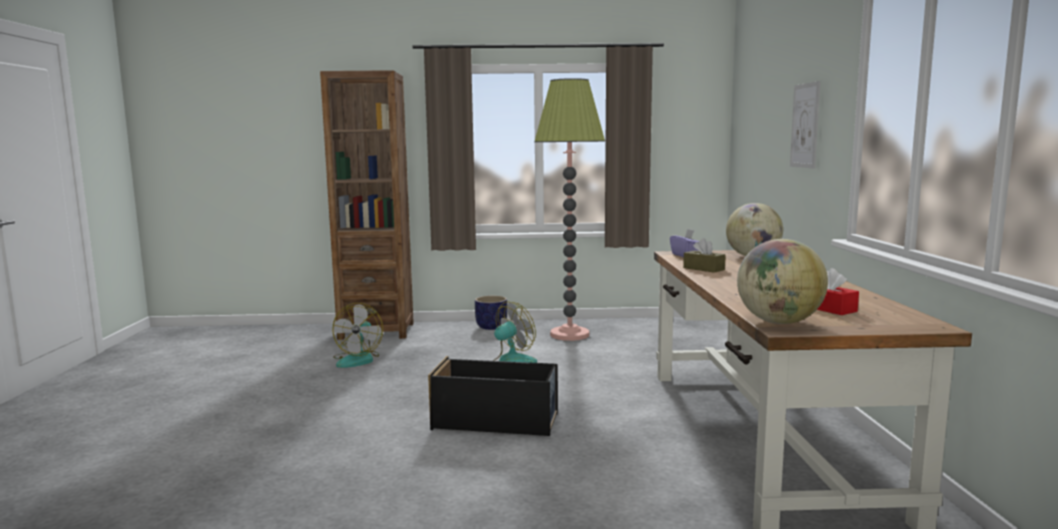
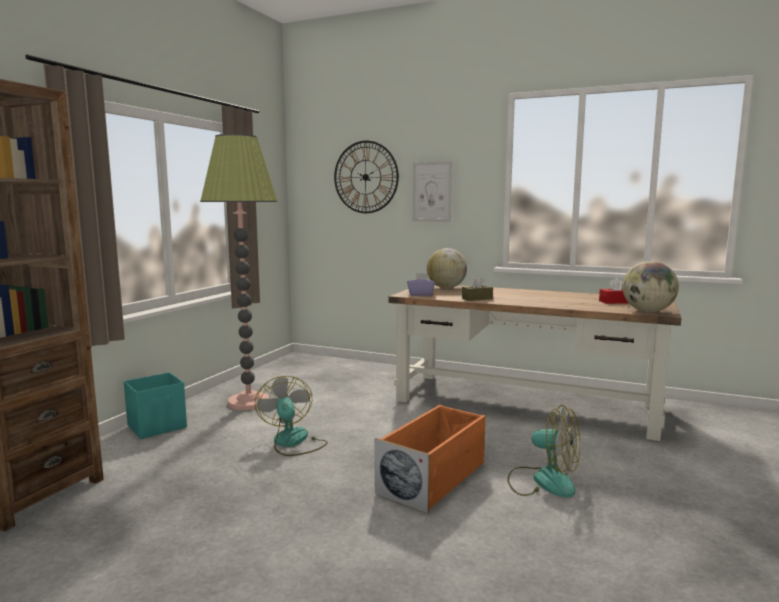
camera: 65 degrees left, 0 degrees up
fan [332,303,383,368] -> fan moved to [507,405,580,498]
black storage box [428,356,558,436] -> orange storage box [375,405,485,514]
planter [475,295,507,330] -> turquoise storage box [124,372,187,439]
none -> wall clock [334,141,399,213]

